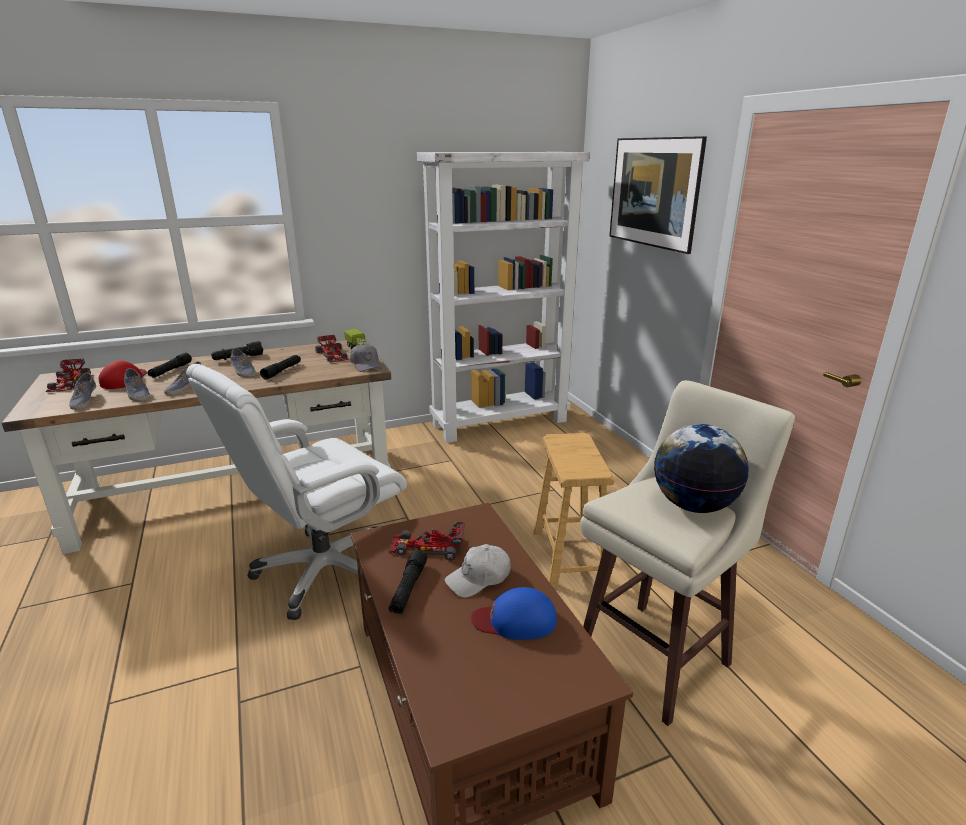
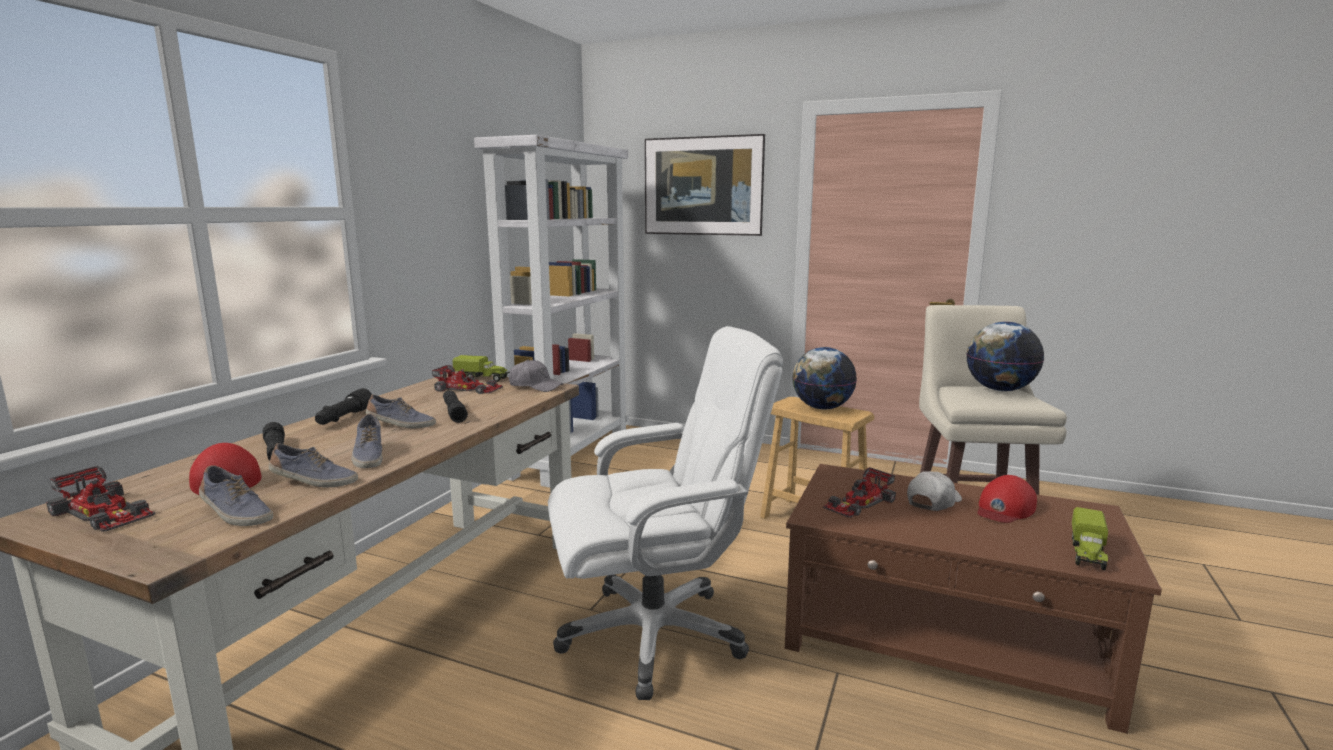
camera: 45 degrees left, 10 degrees down
white office chair [186,364,407,620] -> white office chair turned 105 degrees counterclockwise [548,326,783,700]
black flashlight [389,550,427,614] -> none
white cap [445,544,511,598] -> white cap turned 150 degrees counterclockwise [907,471,962,511]
blue cap [470,587,557,640] -> red cap [977,475,1037,523]
none -> globe [792,347,857,410]
none -> toy truck [1072,507,1108,570]

